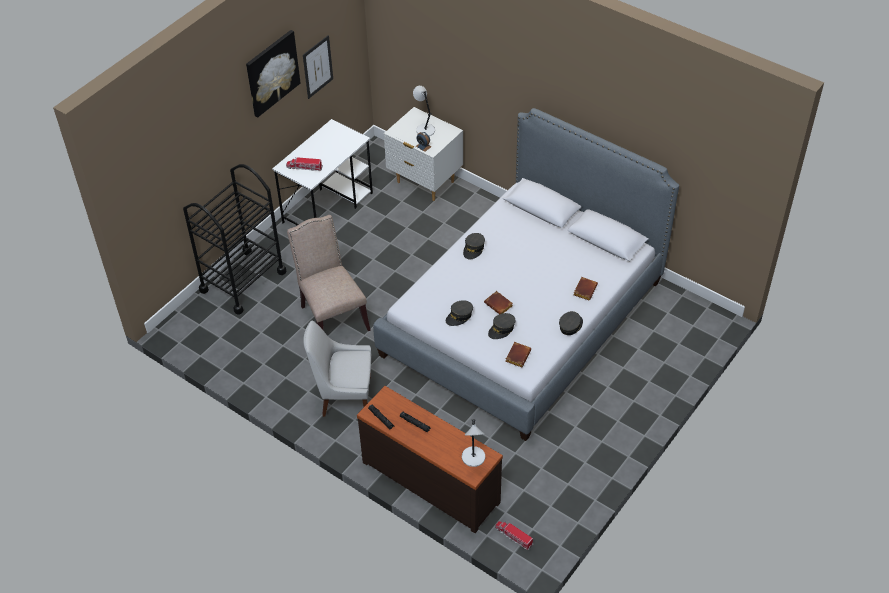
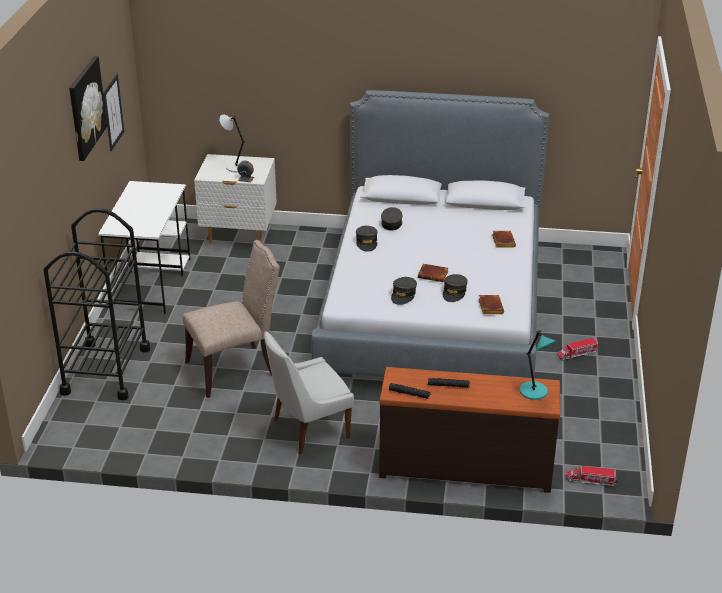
camera: 30 degrees left, 15 degrees down
toy truck [286,157,322,171] -> toy truck moved to [557,338,598,360]
beige chair [287,215,371,331] -> beige chair turned 120 degrees clockwise [183,240,280,398]
grey table lamp [462,419,485,467] -> turquoise table lamp [520,330,557,400]
grey cap [559,311,583,335] -> grey cap moved to [381,207,402,231]

